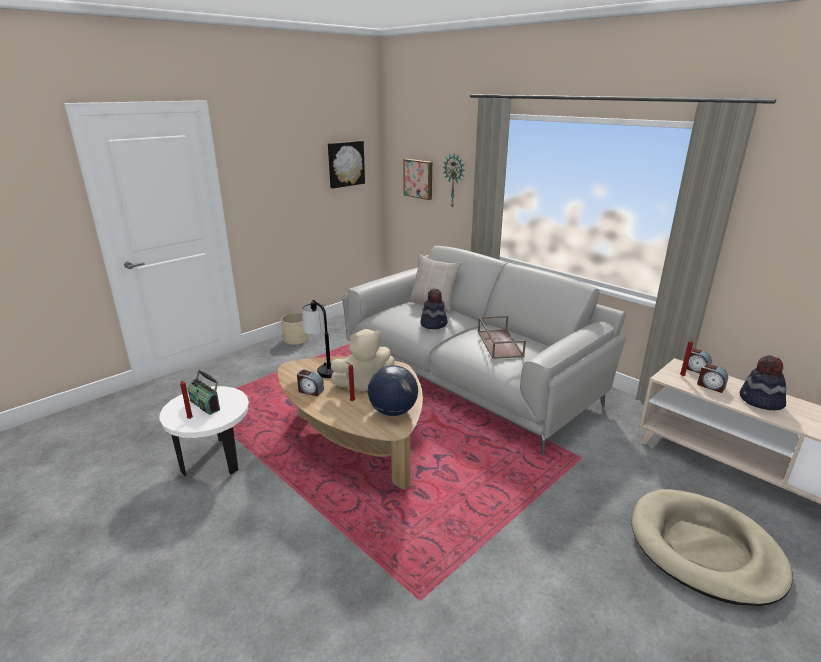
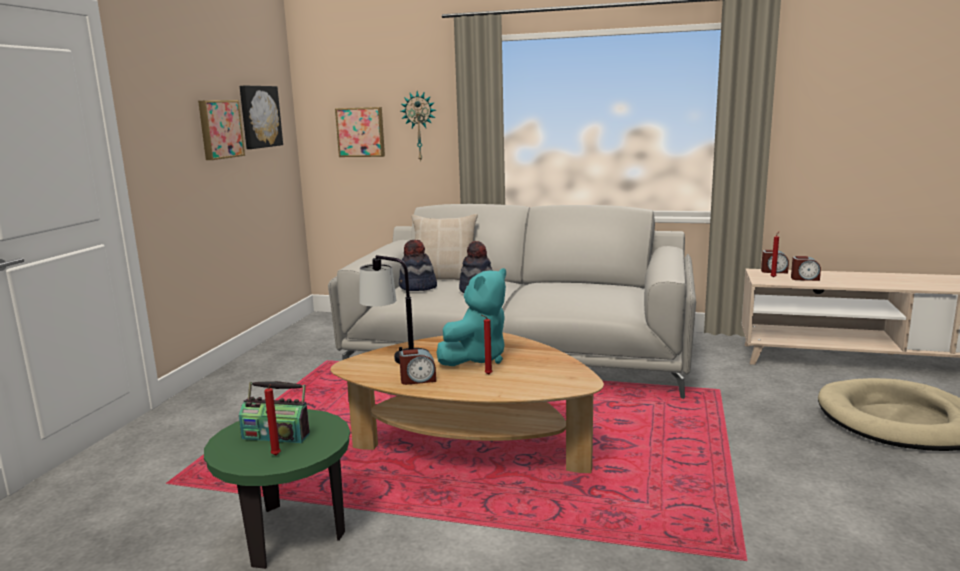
camera: 30 degrees left, 10 degrees down
white side table [160,386,249,476] -> green side table [204,409,350,569]
beige planter [281,313,309,345] -> none
beige plush toy [330,329,395,391] -> turquoise plush toy [436,268,506,366]
globe [368,365,418,416] -> none
brown tray [478,316,526,359] -> none
hat [740,356,786,410] -> hat moved to [399,240,437,291]
none -> picture [198,100,245,160]

